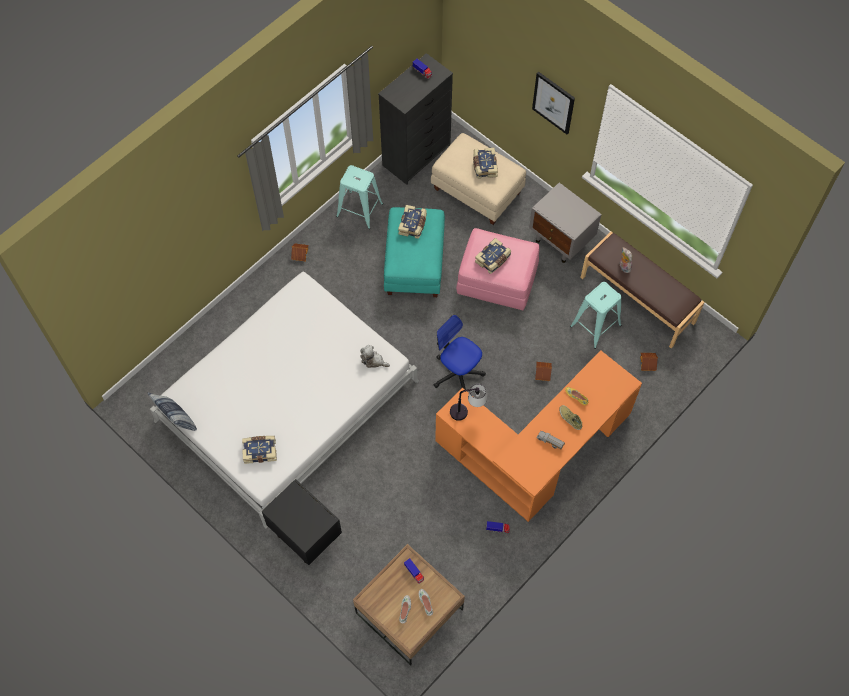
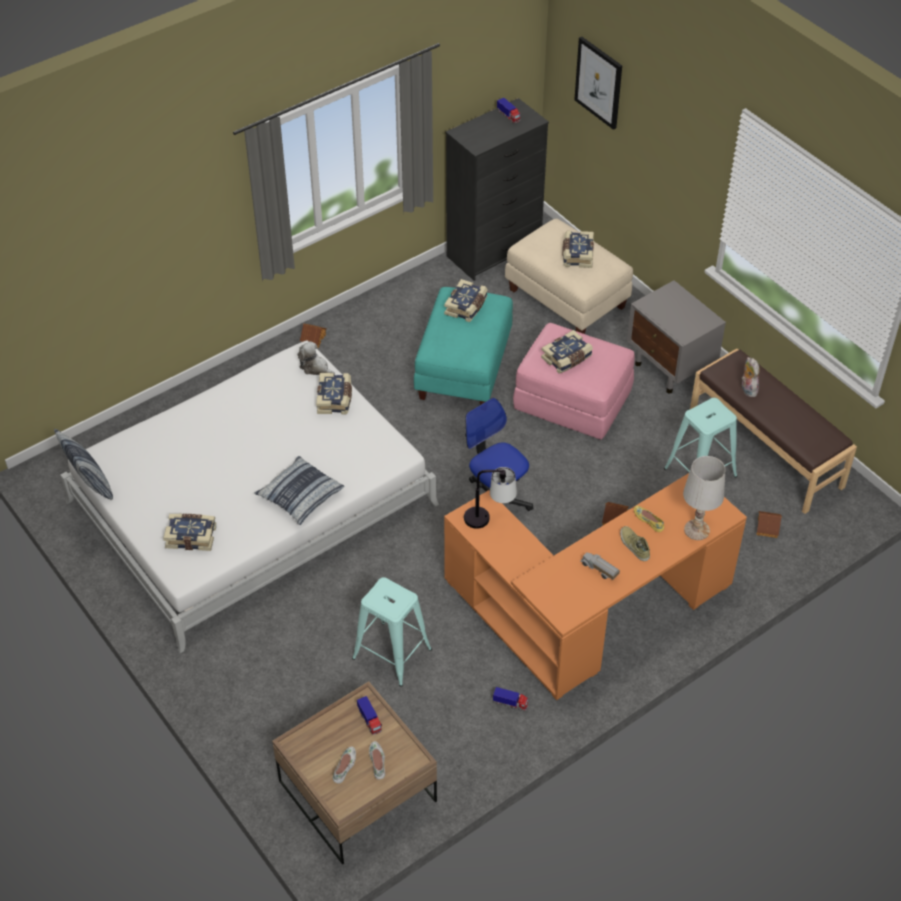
camera: 10 degrees right, 15 degrees down
black nightstand [262,479,342,565] -> none
turquoise stool [336,165,383,229] -> turquoise stool moved to [352,577,432,687]
plush toy [360,345,390,368] -> plush toy moved to [298,341,335,375]
picture [532,72,575,134] -> picture moved to [574,37,622,130]
none -> pillow [254,456,345,525]
none -> book [316,373,352,415]
none -> white table lamp [683,456,726,540]

